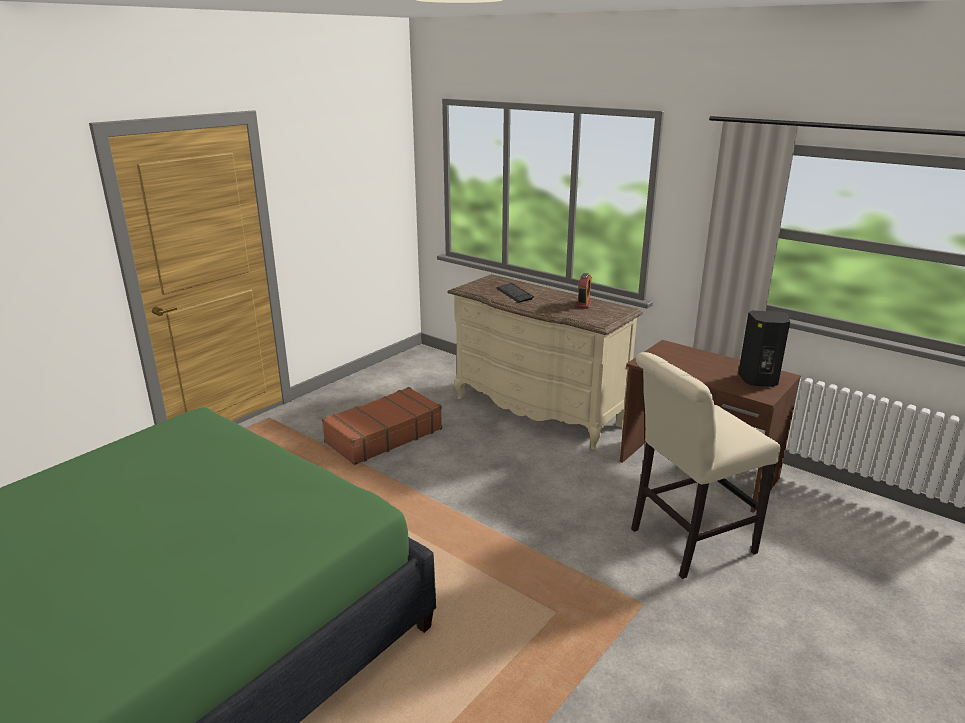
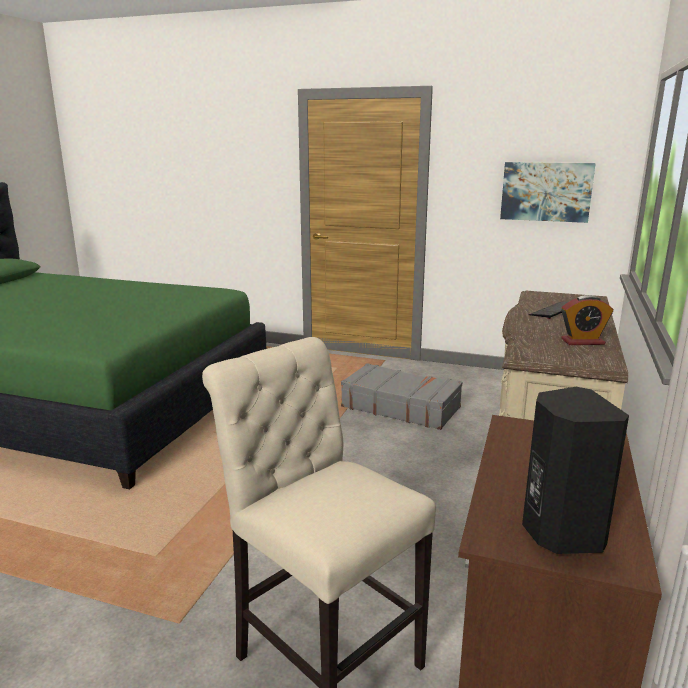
camera: 70 degrees right, 5 degrees down
brown suitcase [322,387,442,465] -> grey suitcase [341,363,462,430]
none -> picture [500,162,596,223]

